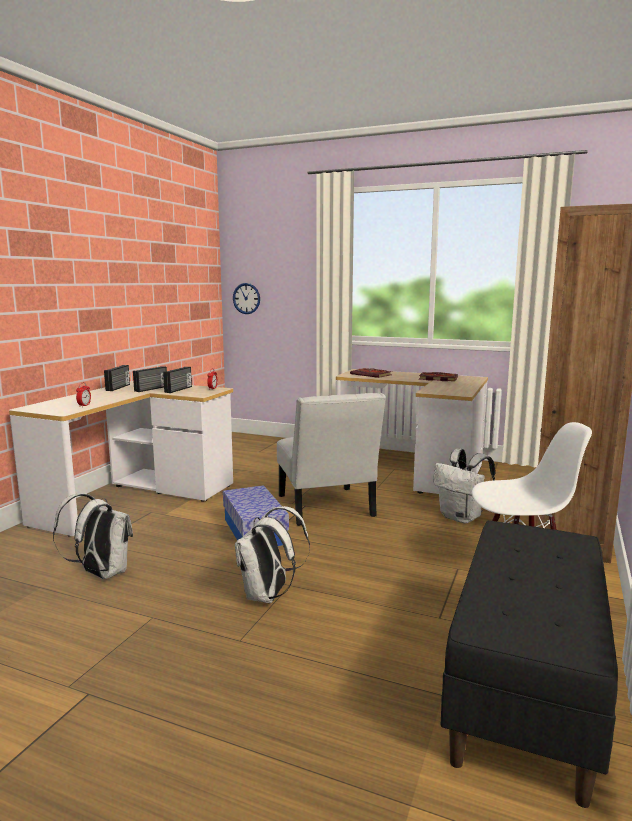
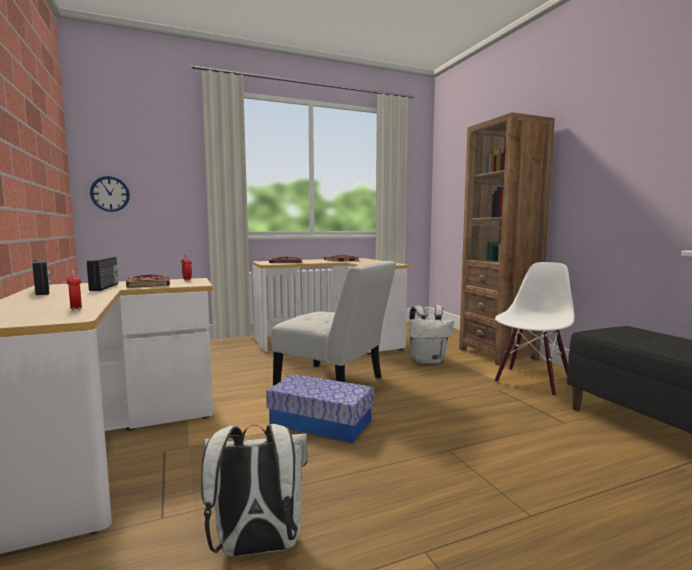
camera: 45 degrees left, 5 degrees down
radio [163,367,192,393] -> book [126,275,170,288]
white backpack [235,506,310,603] -> none

